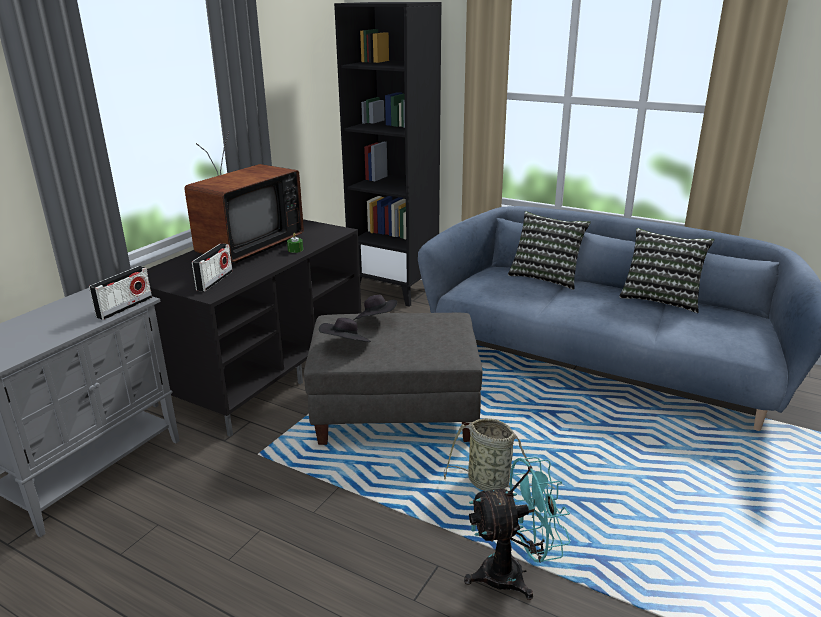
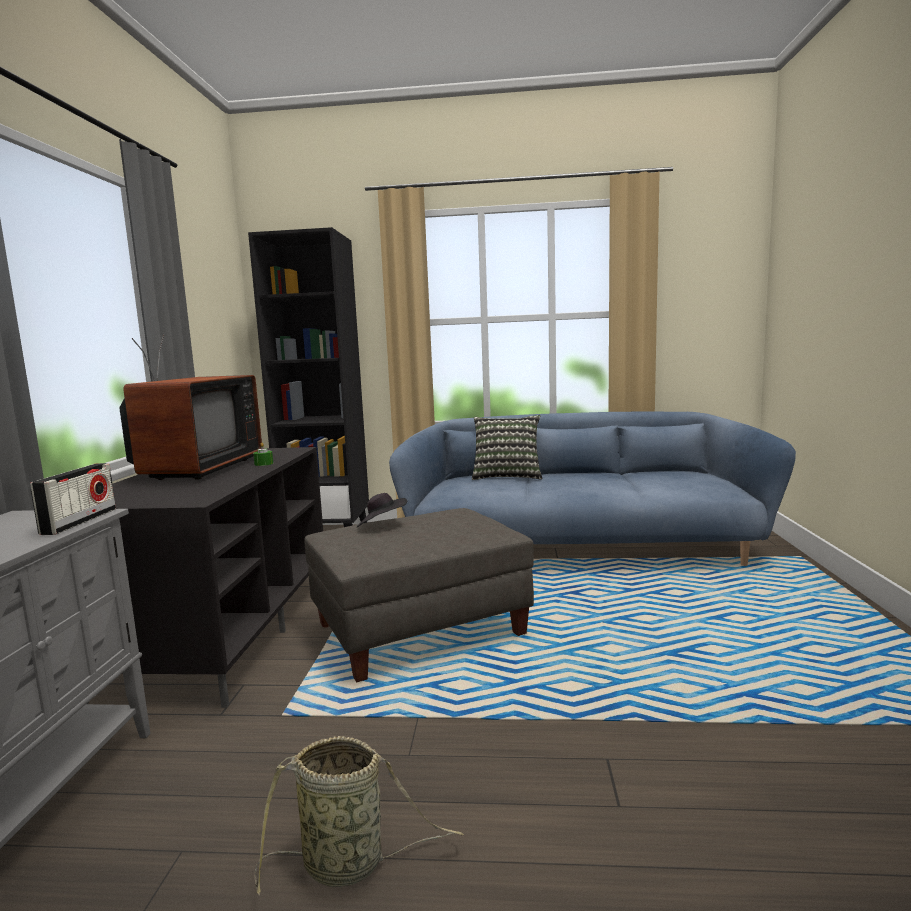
camera: 25 degrees left, 15 degrees down
radio [192,243,233,292] -> none
black hat [319,318,371,342] -> none
basket [444,418,555,491] -> basket moved to [254,736,464,895]
turquoise fan [464,457,570,600] -> none
pillow [619,228,714,313] -> none

